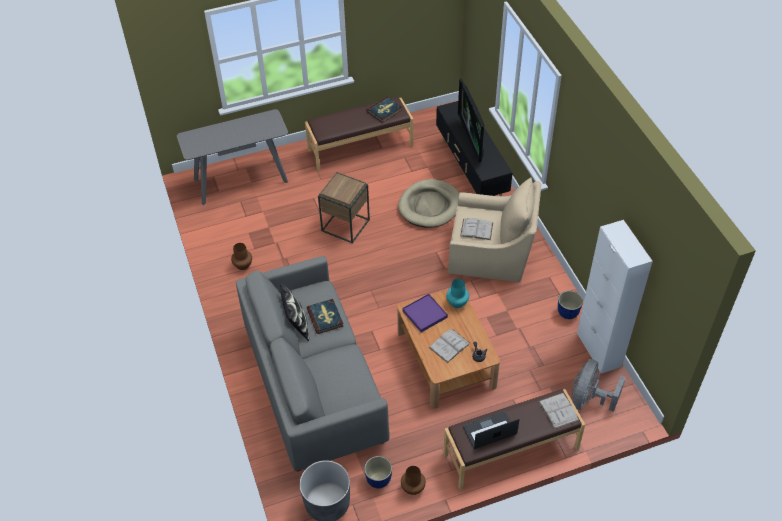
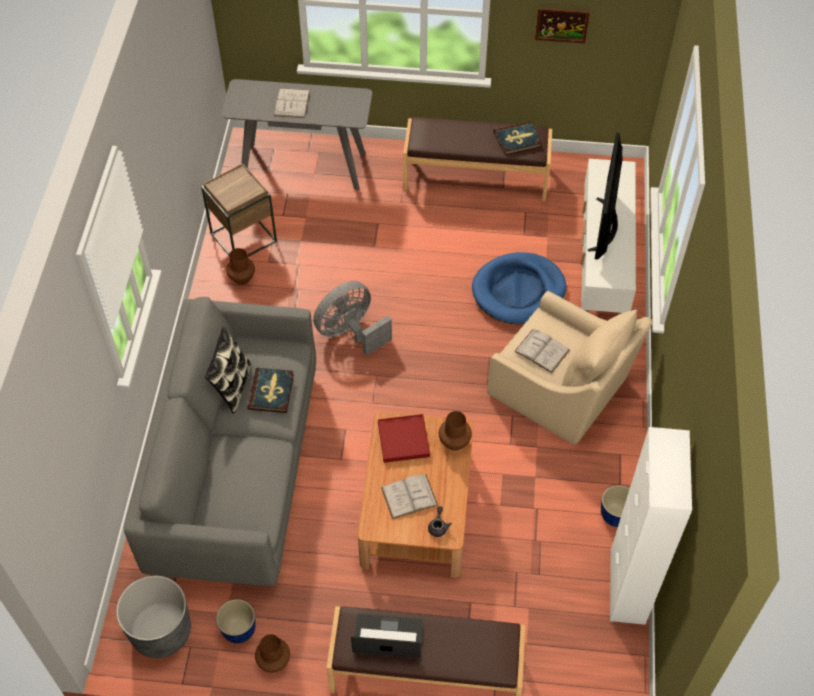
camera: 25 degrees right, 5 degrees up
brown side table [318,172,370,243] -> brown side table moved to [201,163,277,257]
beige dog bed [398,179,459,228] -> blue dog bed [472,252,566,324]
purple tray [402,294,448,332] -> red tray [378,414,430,463]
black tv stand [436,101,513,196] -> white tv stand [581,159,636,315]
turquoise vase [446,279,469,308] -> brown vase [439,411,472,451]
white book [538,393,579,430] -> white book moved to [274,88,310,118]
grey fan [571,359,626,412] -> grey fan moved to [313,281,392,356]
none -> picture [535,8,590,43]

